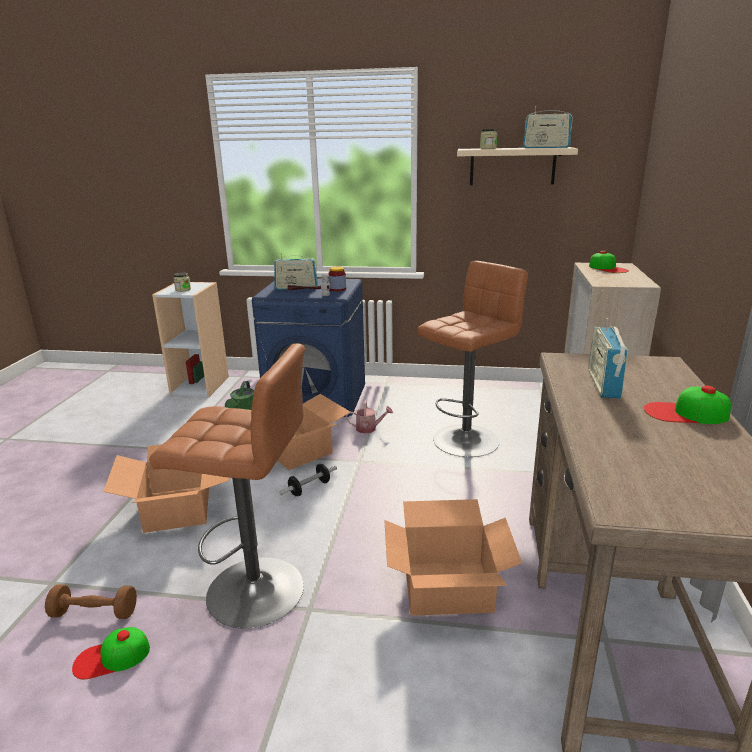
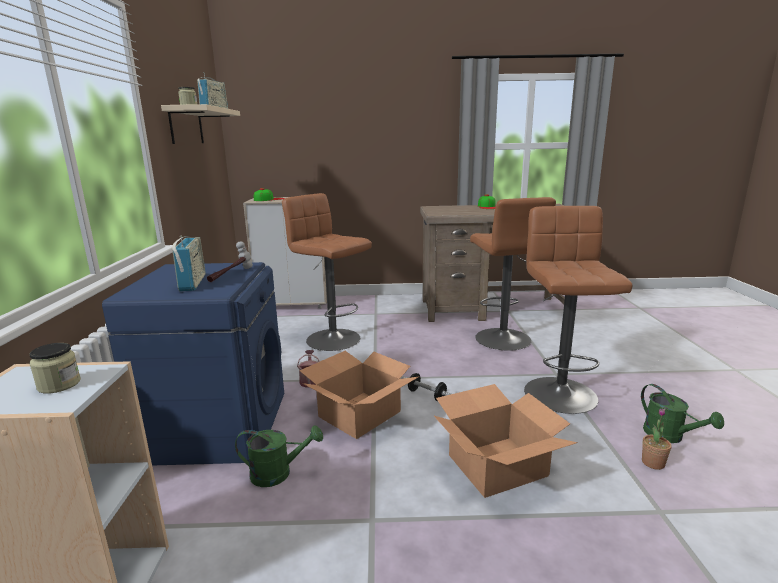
camera: 100 degrees left, 5 degrees down
brown dumbbell [45,584,137,619] -> potted plant [642,408,672,470]
cap [72,627,150,680] -> green watering can [641,384,724,443]
jar [329,267,346,291] -> none
cardboard box [384,499,522,616] -> brown stool [470,197,556,351]
radio [588,318,628,399] -> none

